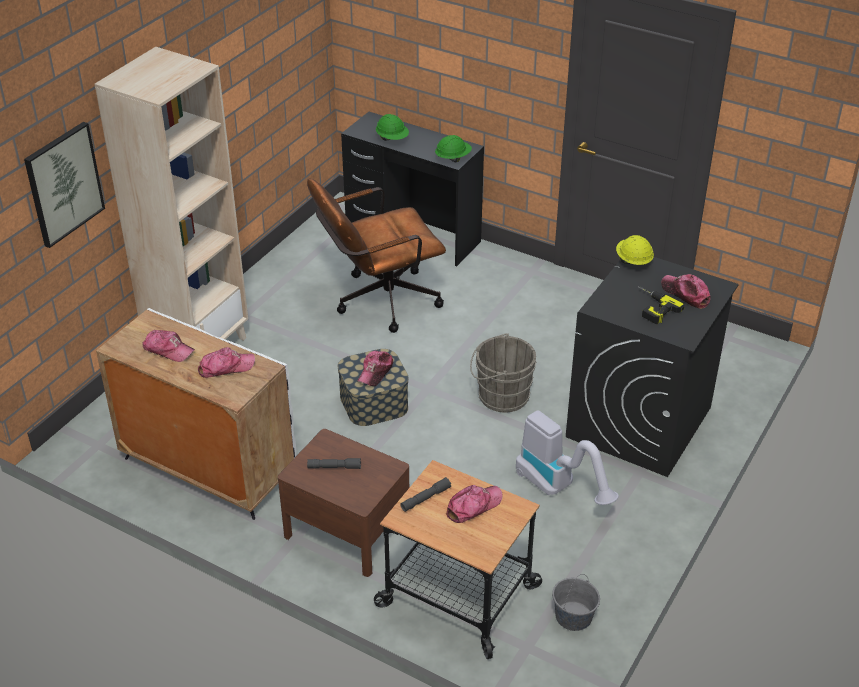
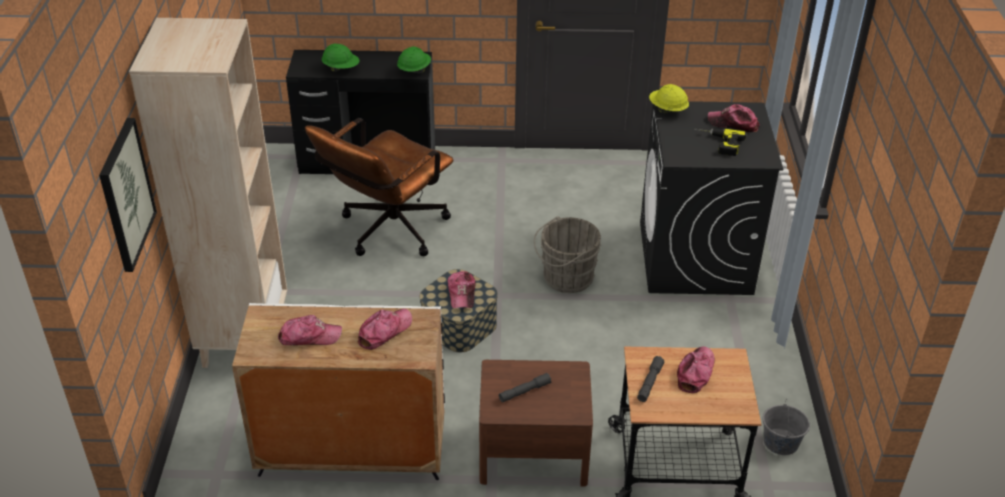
camera: 30 degrees left, 0 degrees up
vacuum cleaner [516,410,619,505] -> none

